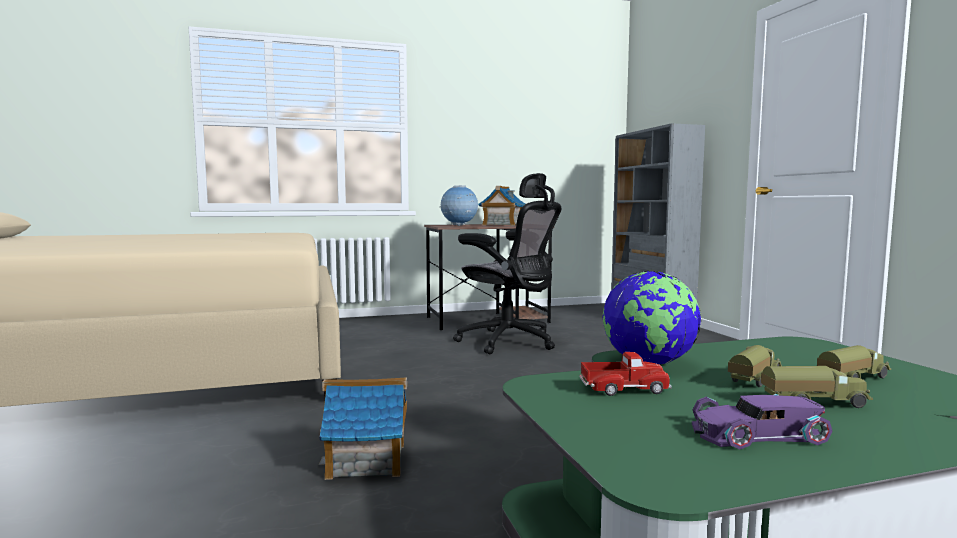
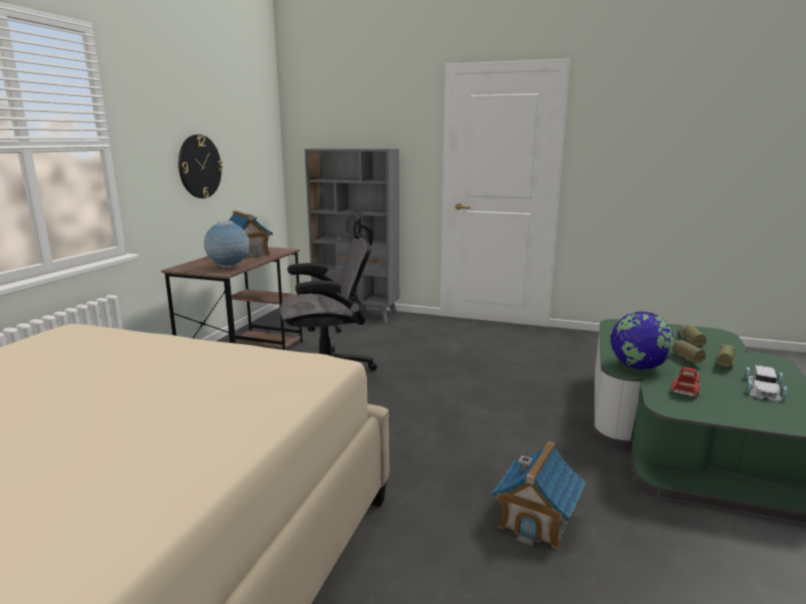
camera: 55 degrees left, 10 degrees up
purple toy car [692,394,833,449] -> white toy car [745,365,787,402]
none -> wall clock [178,134,223,198]

